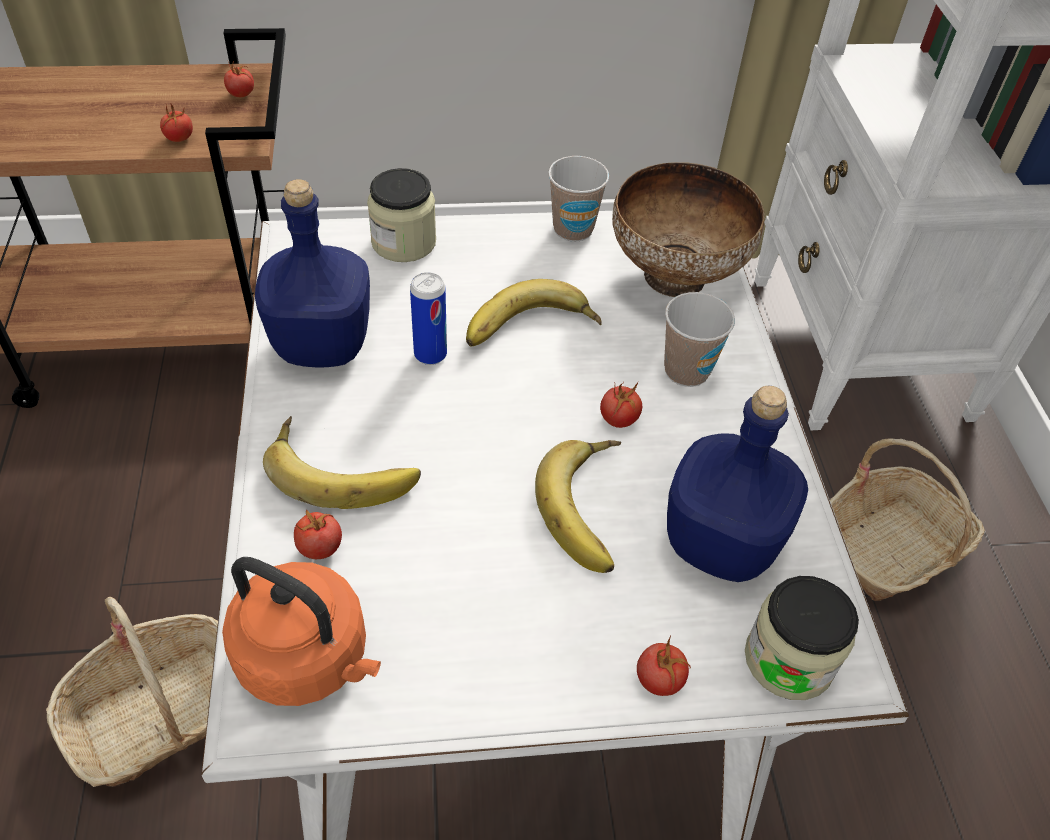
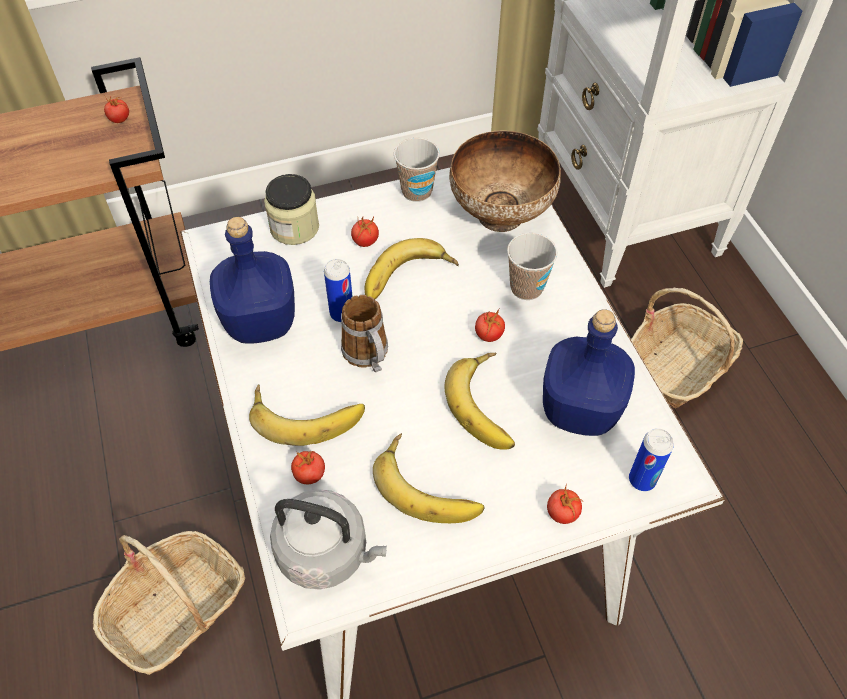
camera: 10 degrees left, 5 degrees up
tomato [160,103,193,142] -> tomato moved to [351,216,379,247]
orange kettle [222,557,381,706] -> grey kettle [270,489,387,590]
jar [745,576,859,700] -> can [629,429,674,491]
none -> mug [341,295,388,373]
none -> banana [373,433,485,523]

